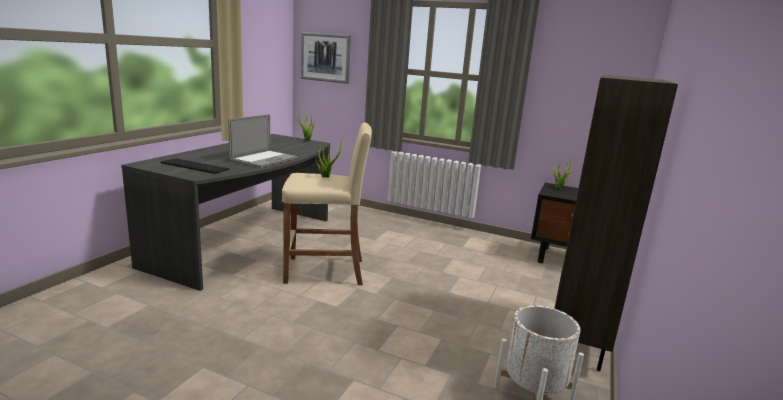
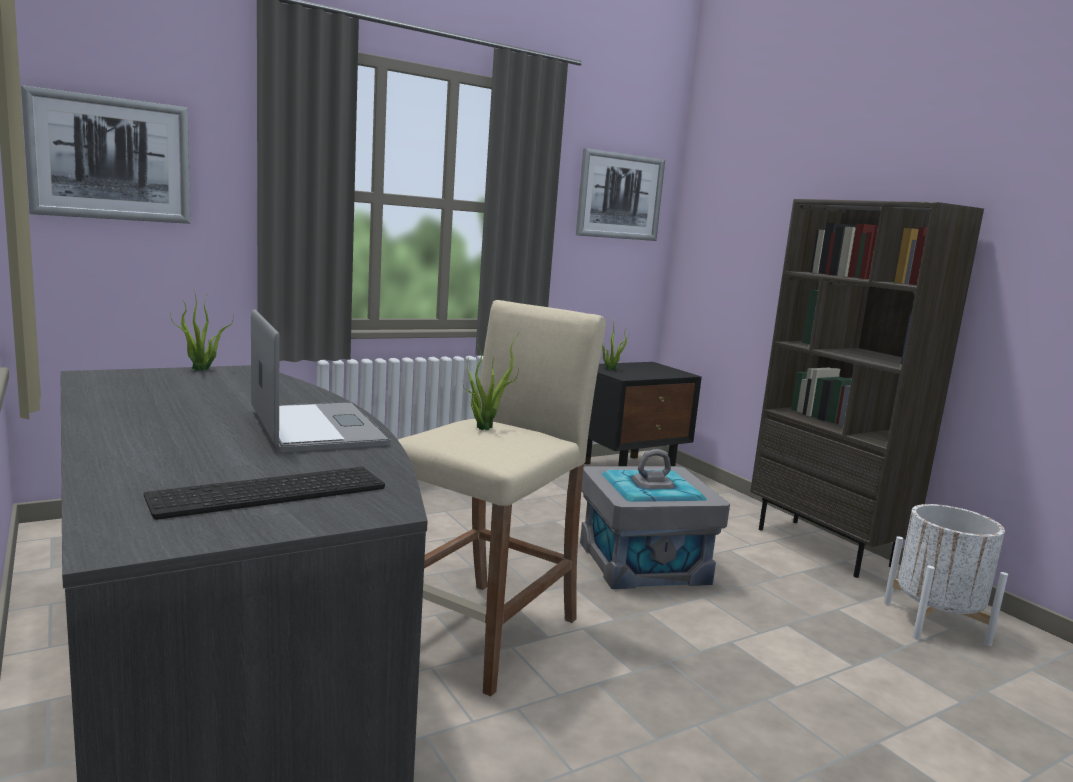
camera: 55 degrees left, 5 degrees down
none -> picture [576,148,665,241]
none -> grey storage box [580,449,730,589]

